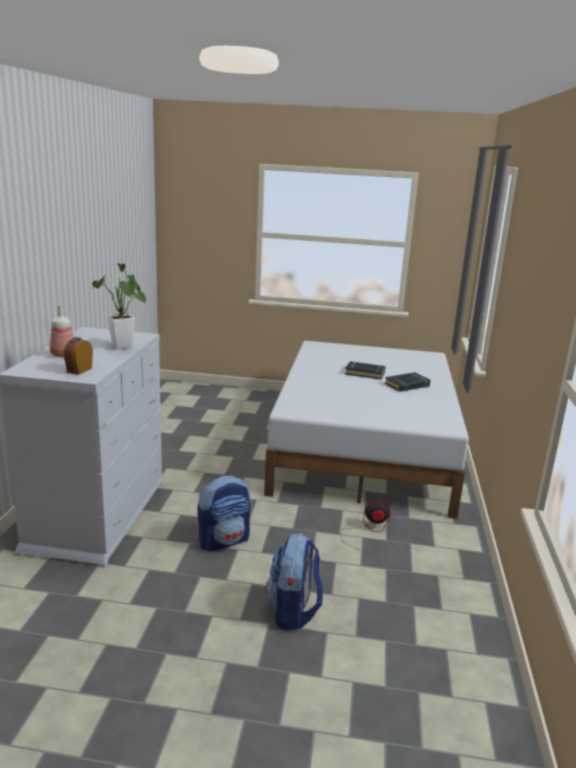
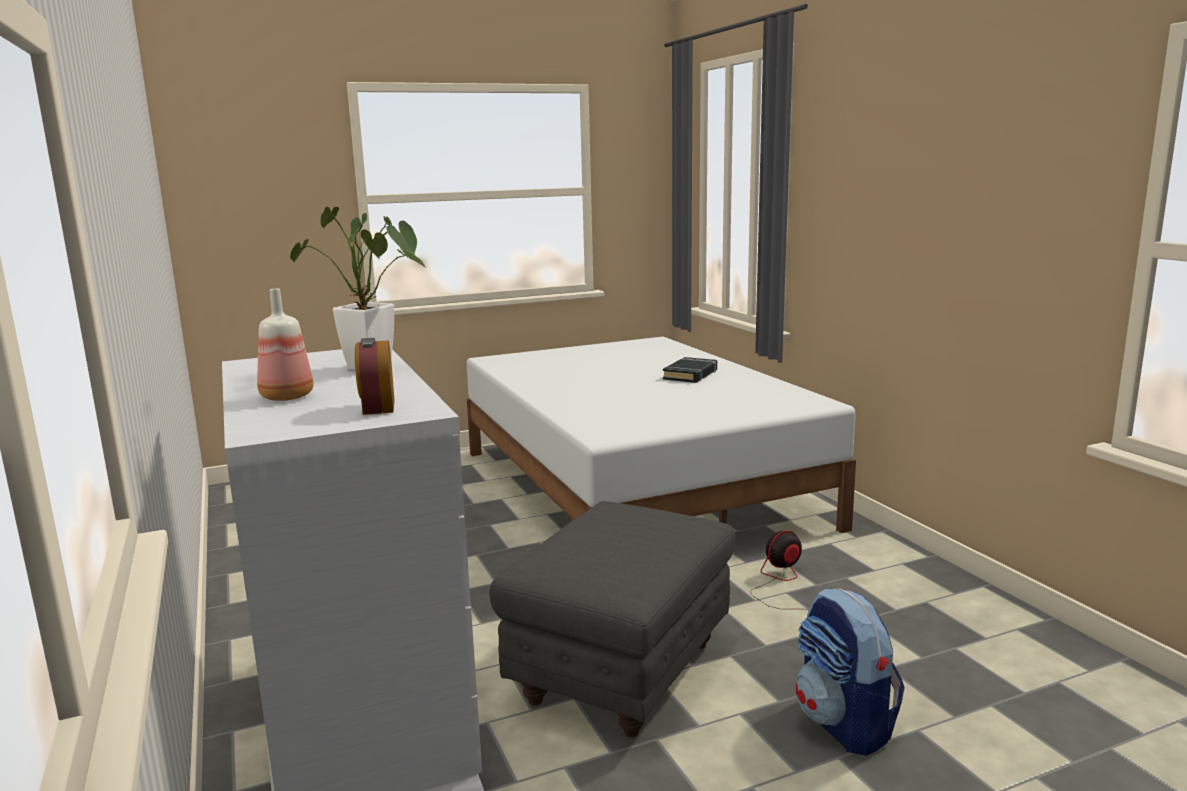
camera: 30 degrees left, 5 degrees down
backpack [198,476,251,551] -> grey ottoman [489,501,735,737]
black book [345,361,386,380] -> none

